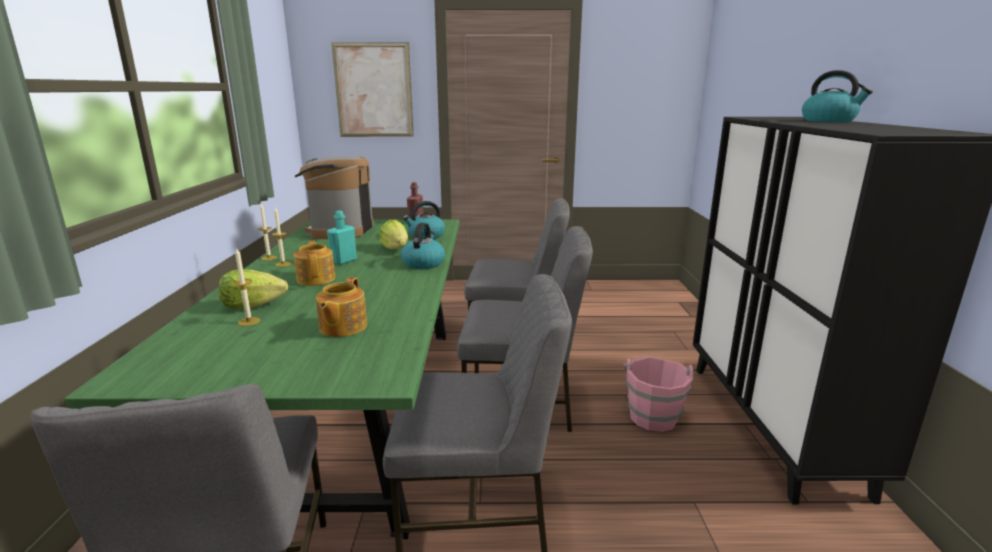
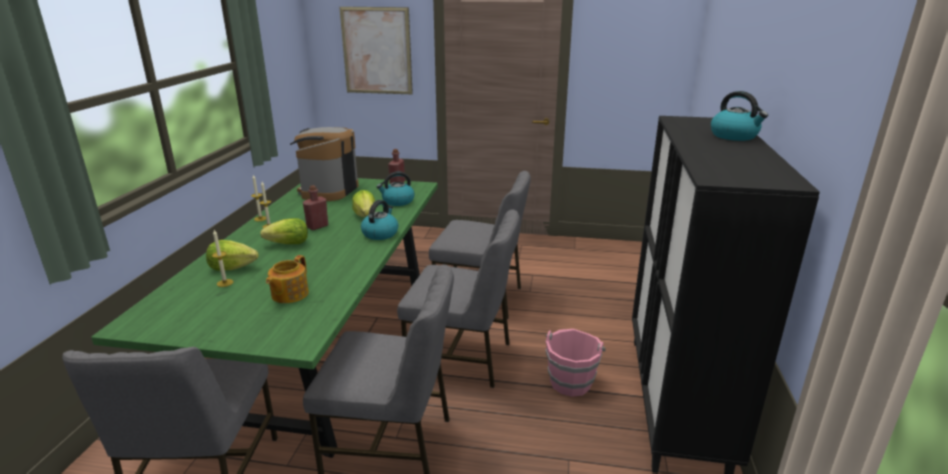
camera: 10 degrees right, 5 degrees up
teapot [294,241,335,286] -> lettuce [260,218,308,244]
turquoise bottle [327,210,357,265] -> red bottle [303,185,328,230]

